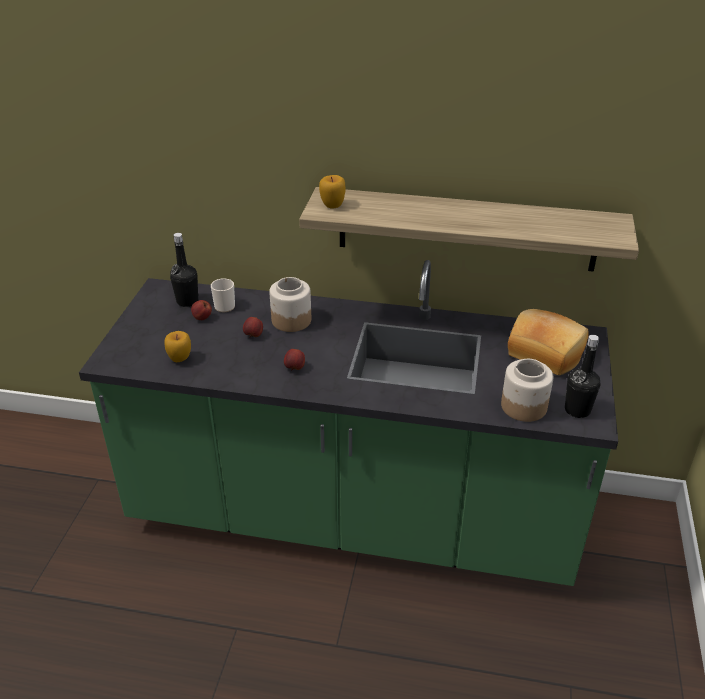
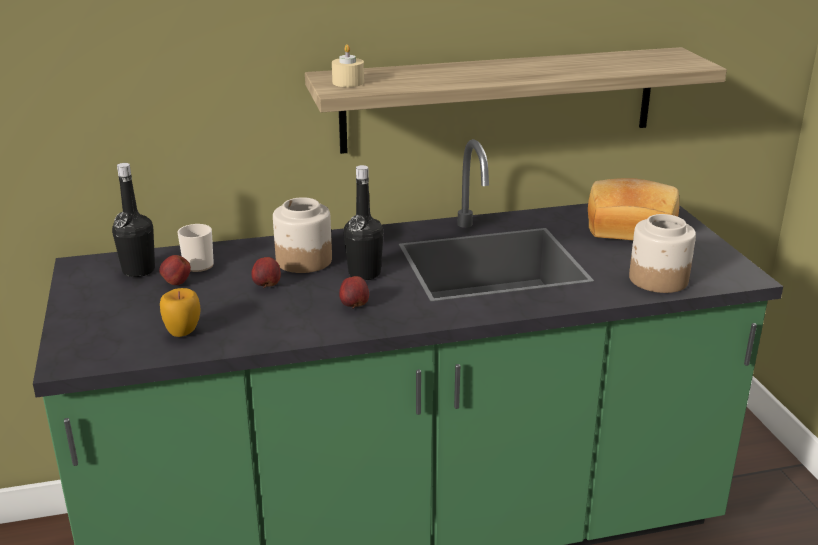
camera: 25 degrees left, 10 degrees down
apple [319,175,346,209] -> beige candle [332,44,364,87]
black bottle [565,335,600,418] -> black bottle moved to [344,165,384,280]

